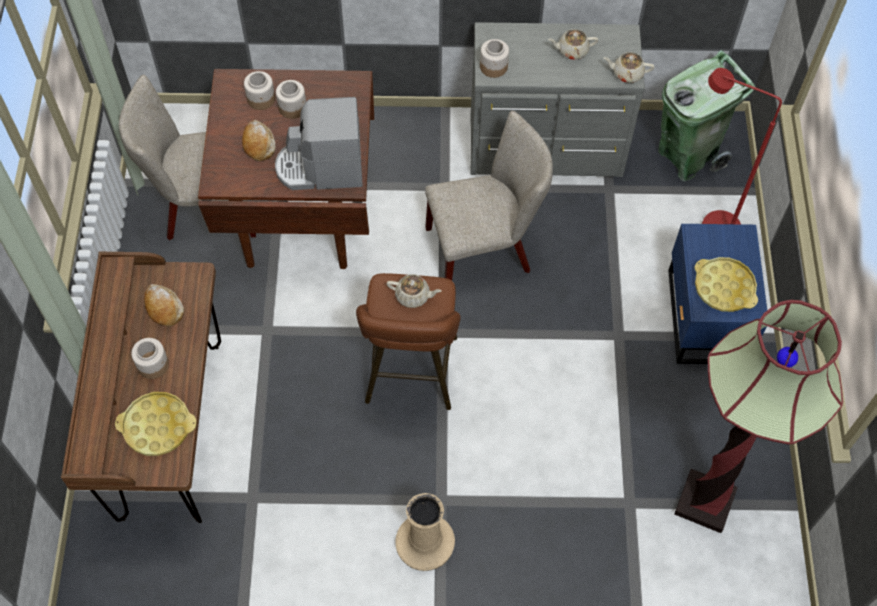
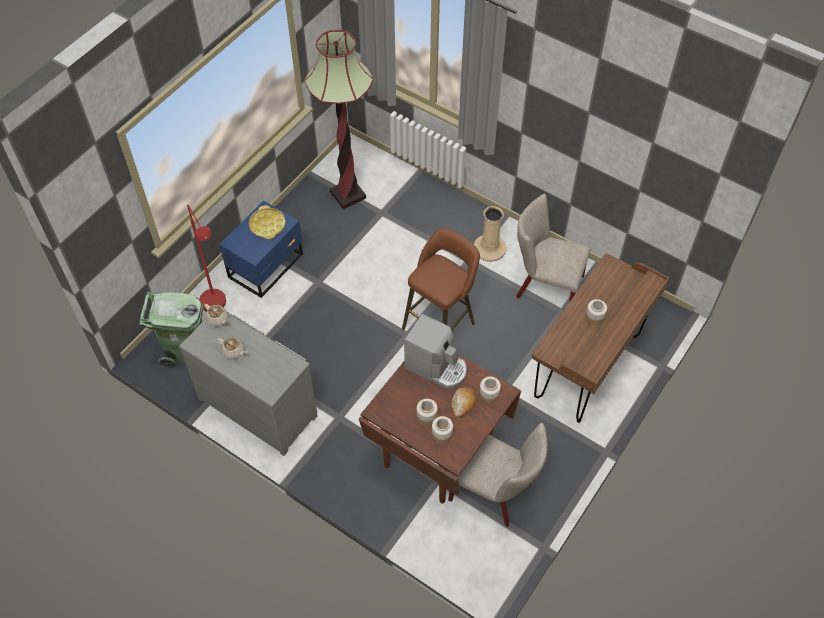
camera: 145 degrees left, 5 degrees down
yellow tray [115,392,196,456] -> none
bread [144,284,184,326] -> none
beige teapot [387,274,441,308] -> none
beige chair [425,111,553,280] -> beige chair moved to [516,194,591,302]
jar [480,39,509,78] -> jar moved to [479,377,501,404]

